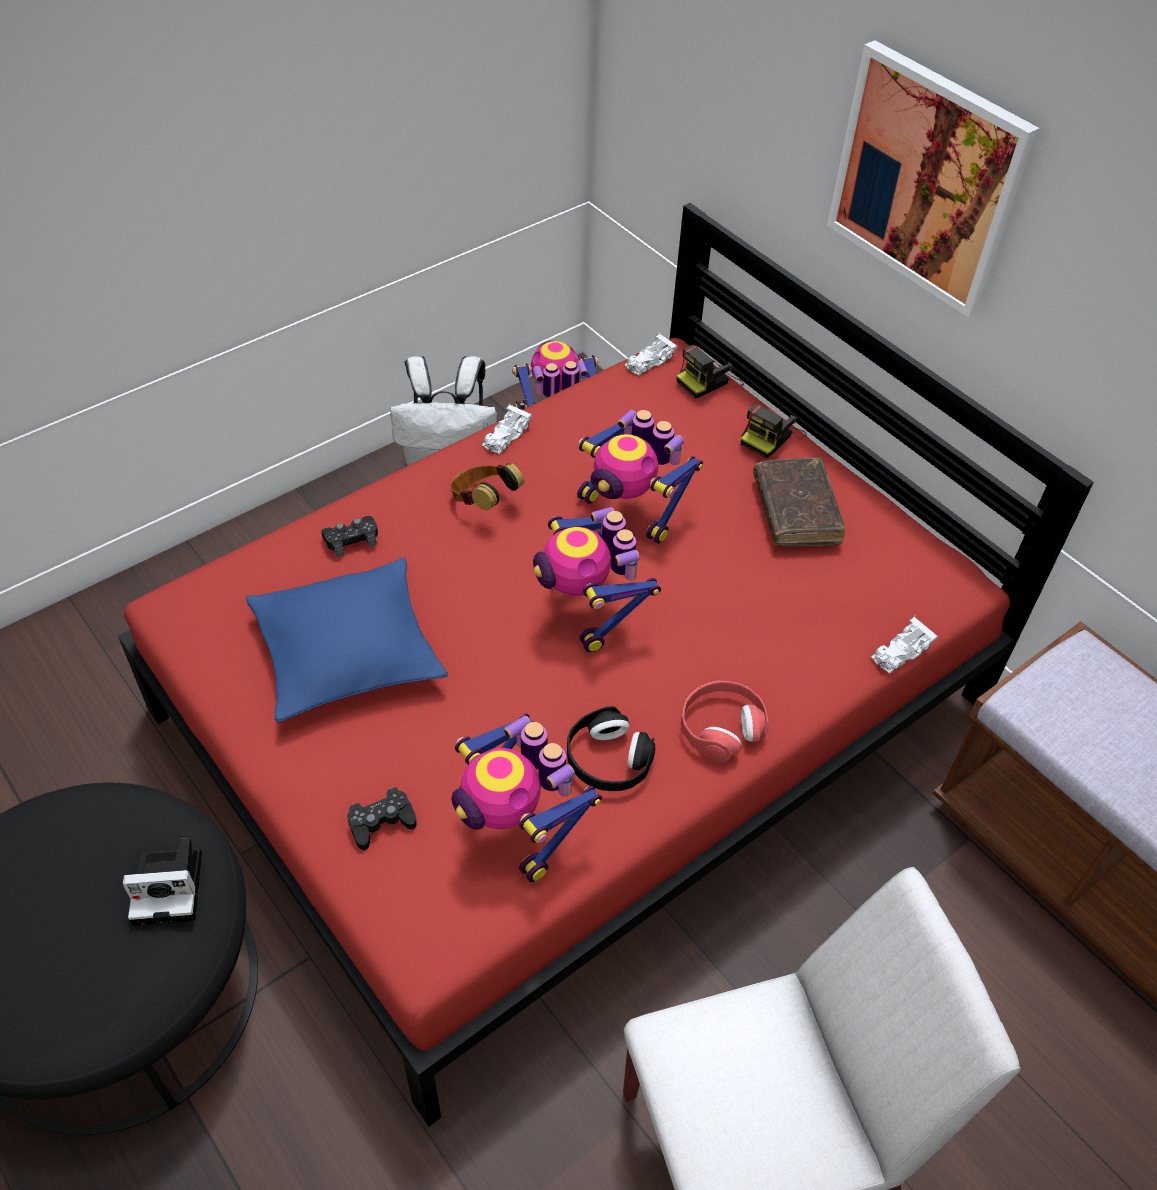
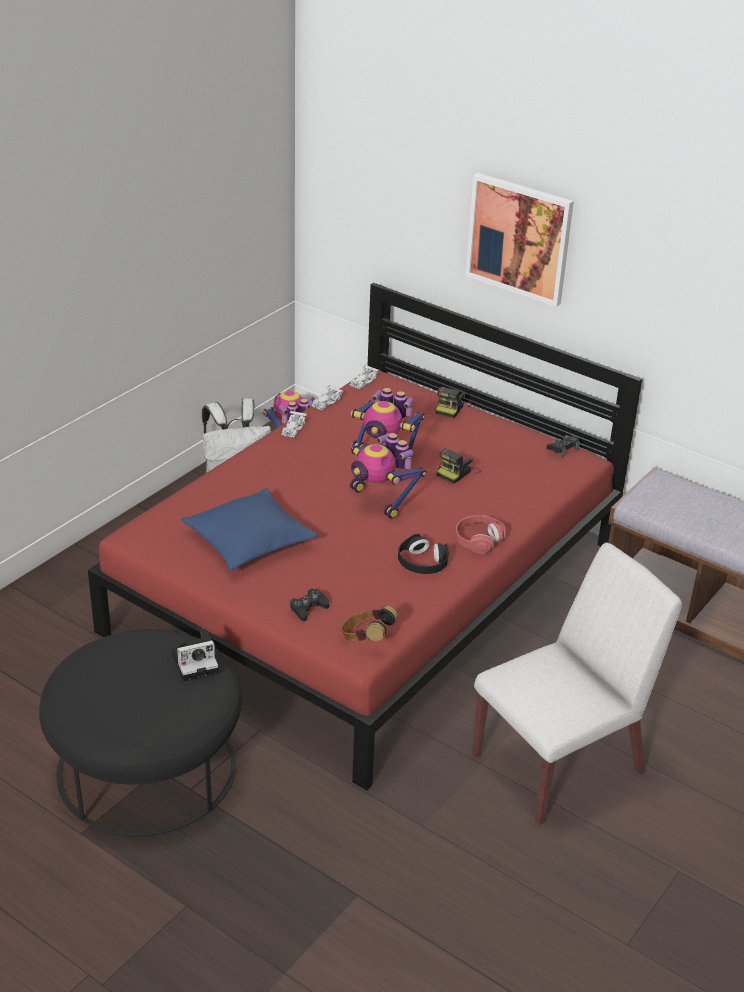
camera: 15 degrees left, 15 degrees down
black game controller [321,516,378,557] -> black game controller moved to [546,435,580,457]
headphones [450,463,524,510] -> headphones moved to [341,606,398,641]
toy robot [452,713,602,882] -> none
camera [677,345,744,398] -> camera moved to [437,448,481,484]
brown book [753,457,845,547] -> none
white toy car [870,615,939,674] -> white toy car moved to [311,385,343,411]

